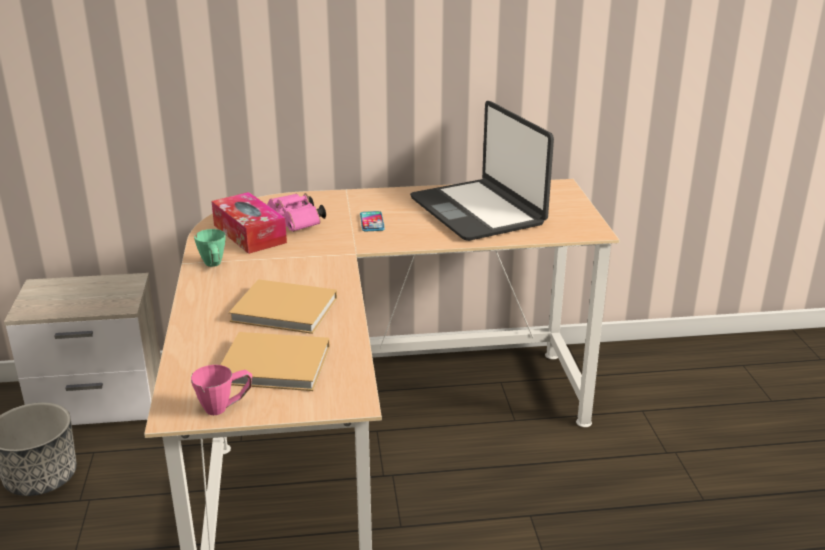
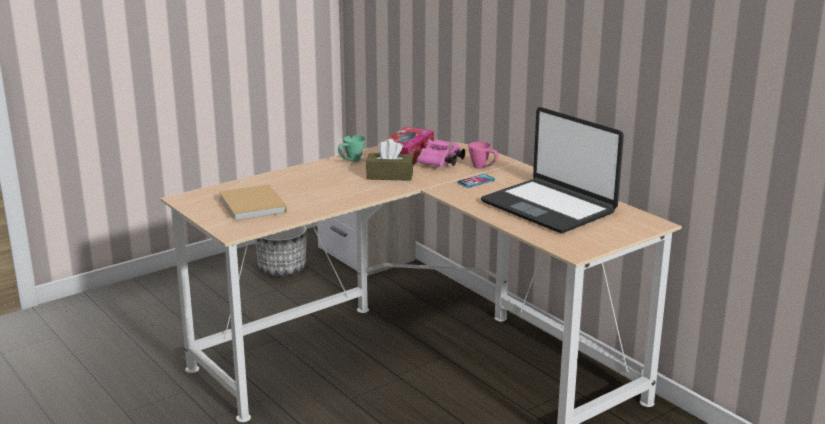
camera: 60 degrees right, 5 degrees down
pink mug [191,365,252,415] -> pink mug moved to [468,142,498,169]
beige book [229,279,337,334] -> none
laptop [410,101,554,241] -> laptop turned 75 degrees counterclockwise [481,107,624,233]
none -> brown tissue box [366,139,413,181]

